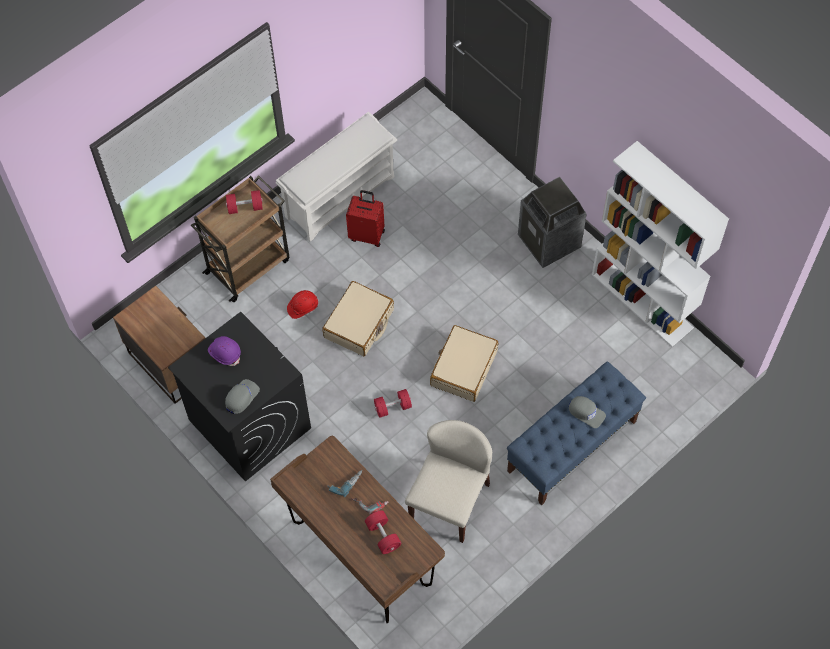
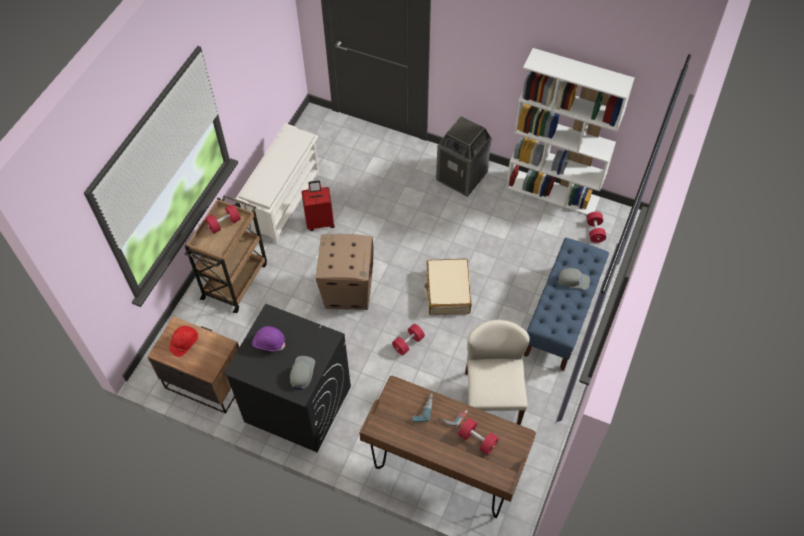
camera: 25 degrees left, 5 degrees down
red hard hat [287,290,318,319] -> red hard hat moved to [169,326,198,357]
beige suitcase [322,281,394,356] -> cardboard box [316,234,373,310]
none -> red dumbbell [587,211,606,243]

